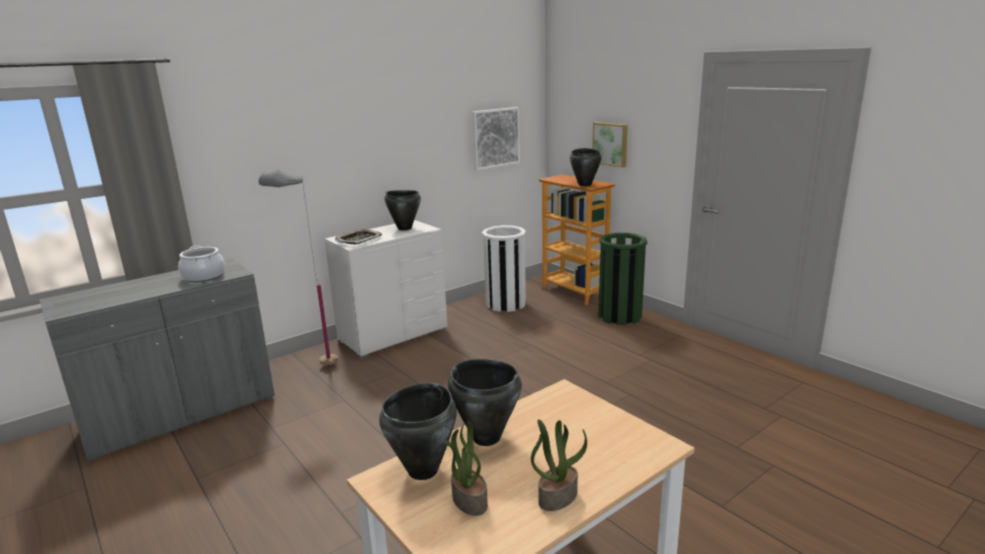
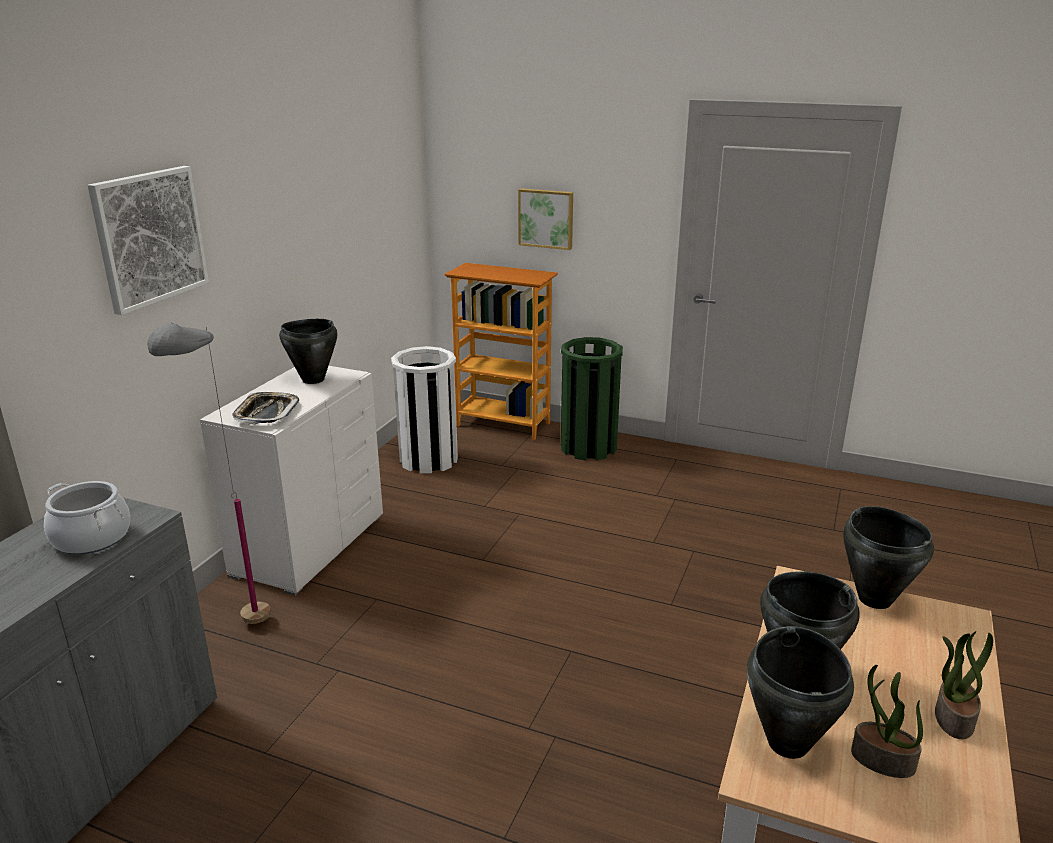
camera: 30 degrees left, 5 degrees up
picture [472,107,520,170] -> picture moved to [88,166,209,315]
black cooking pot [570,148,601,186] -> black cooking pot moved to [843,506,934,609]

